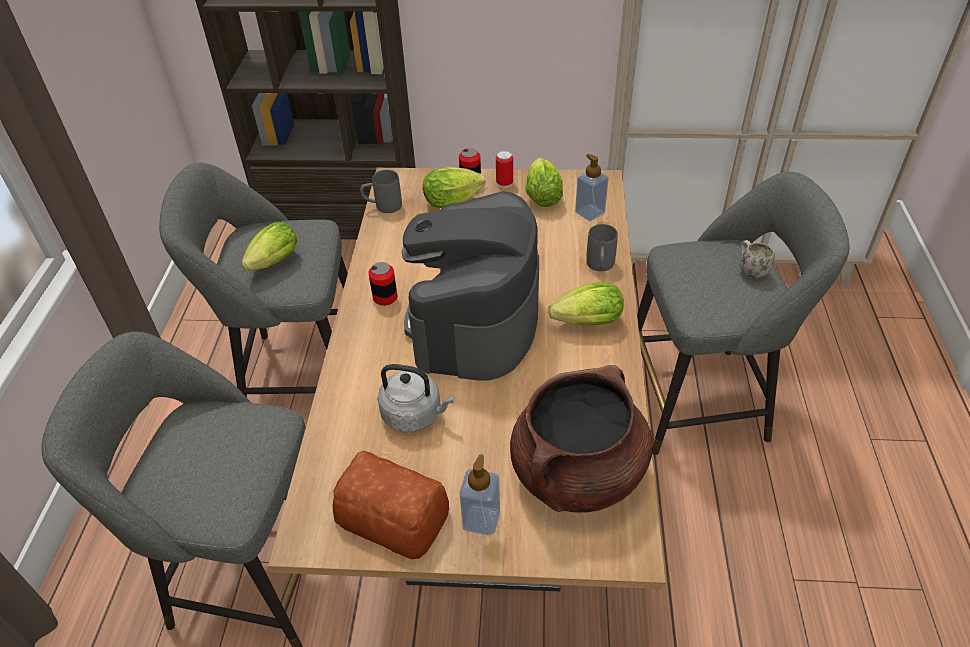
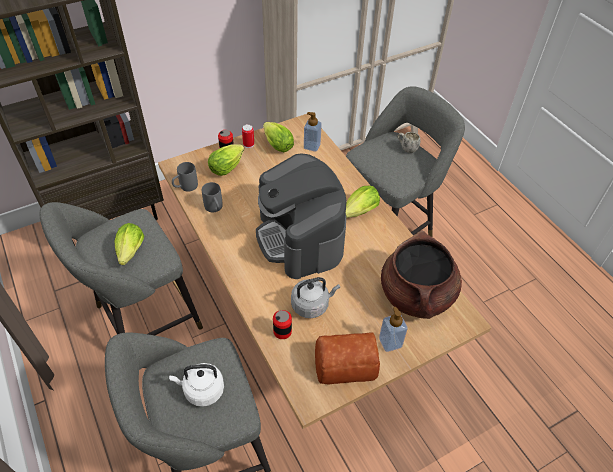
camera: 35 degrees left, 5 degrees up
can [368,262,397,306] -> can moved to [273,310,292,339]
grey mug [586,224,618,271] -> grey mug moved to [202,182,223,212]
none -> white kettle [169,363,224,407]

